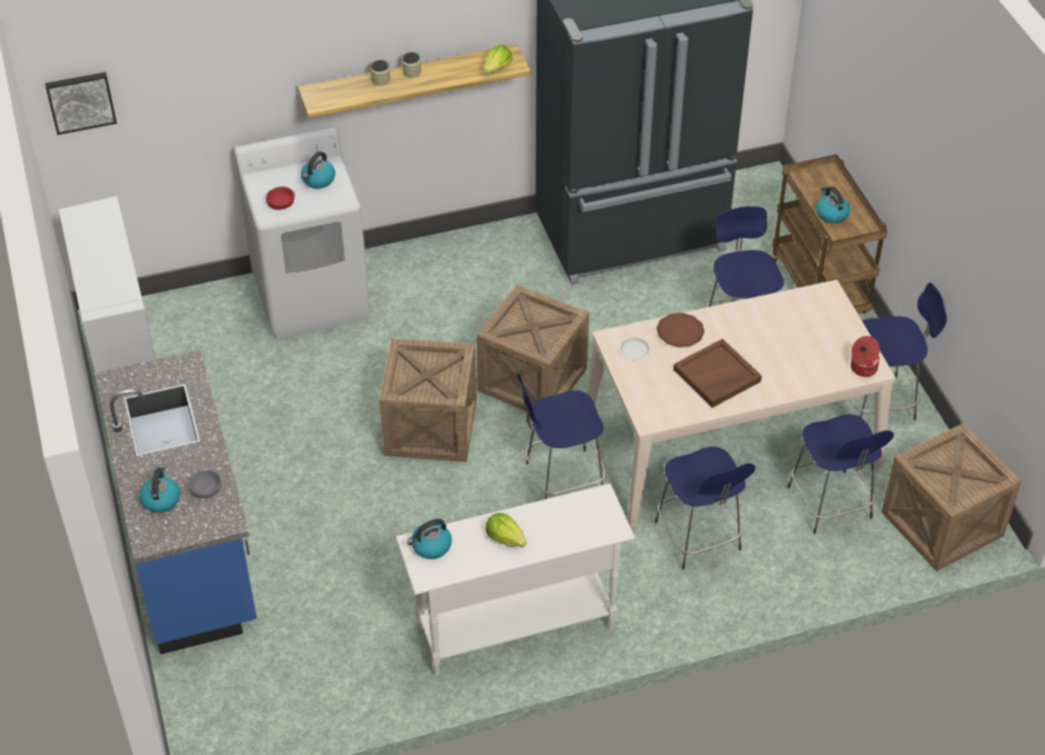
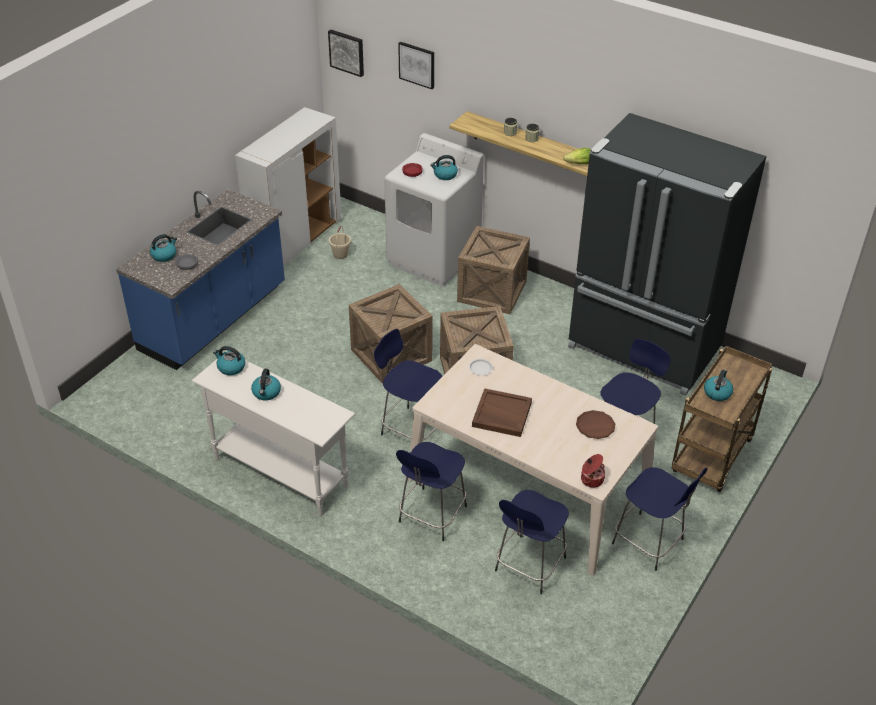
camera: 50 degrees right, 5 degrees down
lettuce [486,513,527,547] -> kettle [251,369,281,400]
brown plate [657,313,705,347] -> brown plate moved to [576,410,615,439]
crate [881,423,1021,572] -> crate moved to [457,226,530,314]
none -> beige bucket [329,226,351,259]
none -> picture [398,42,434,89]

